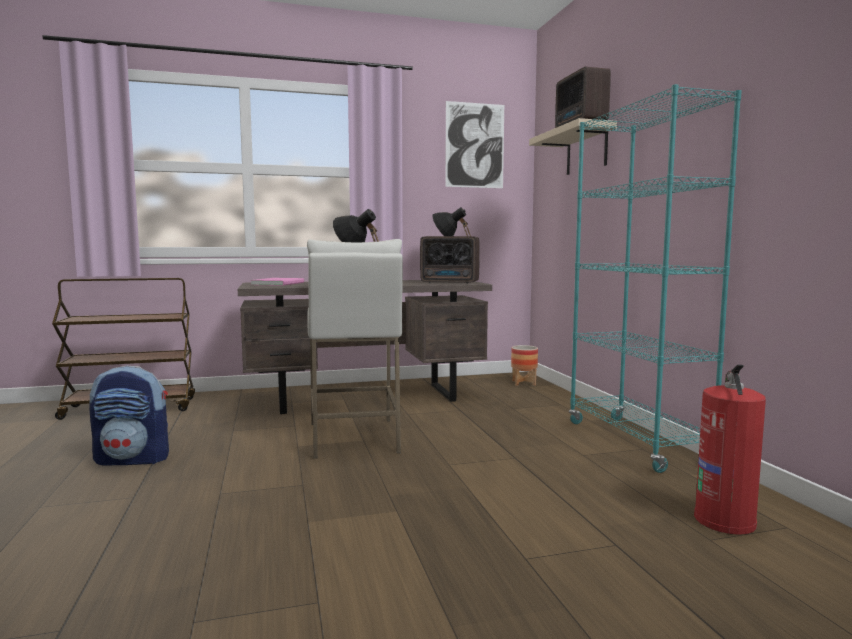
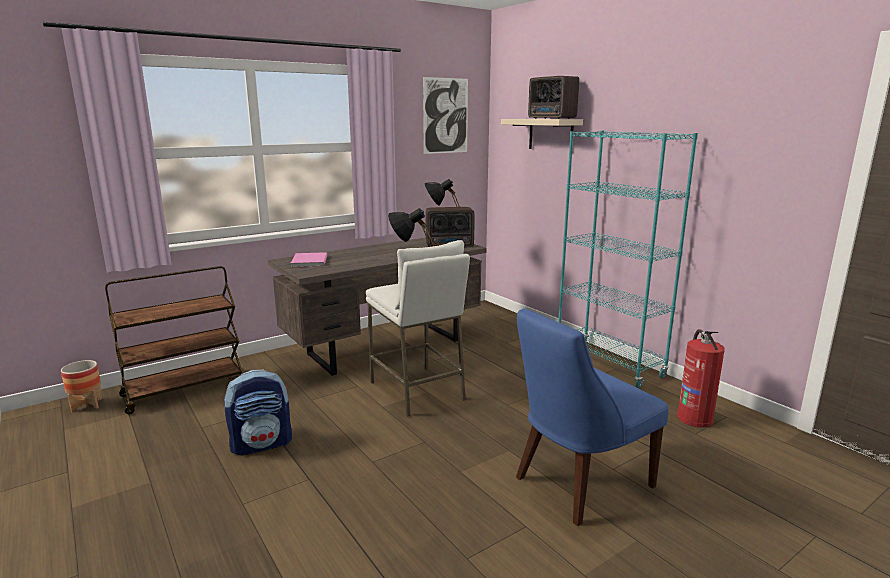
camera: 20 degrees left, 10 degrees up
planter [511,345,538,386] -> planter moved to [61,360,103,413]
none -> blue chair [516,309,669,526]

